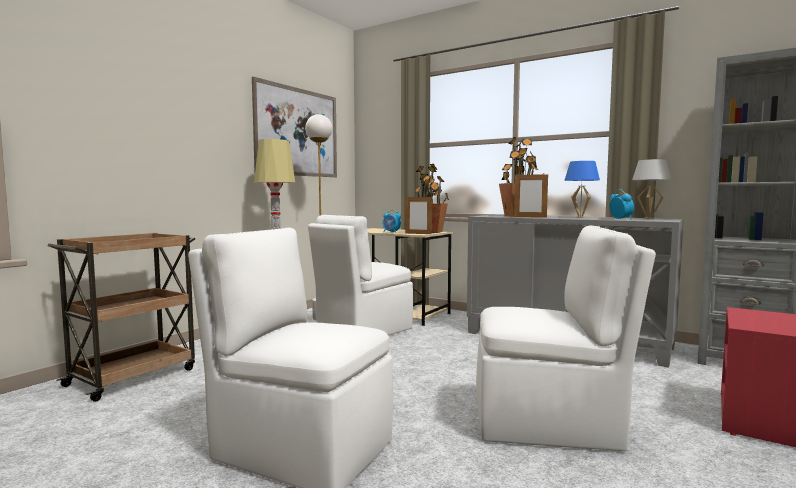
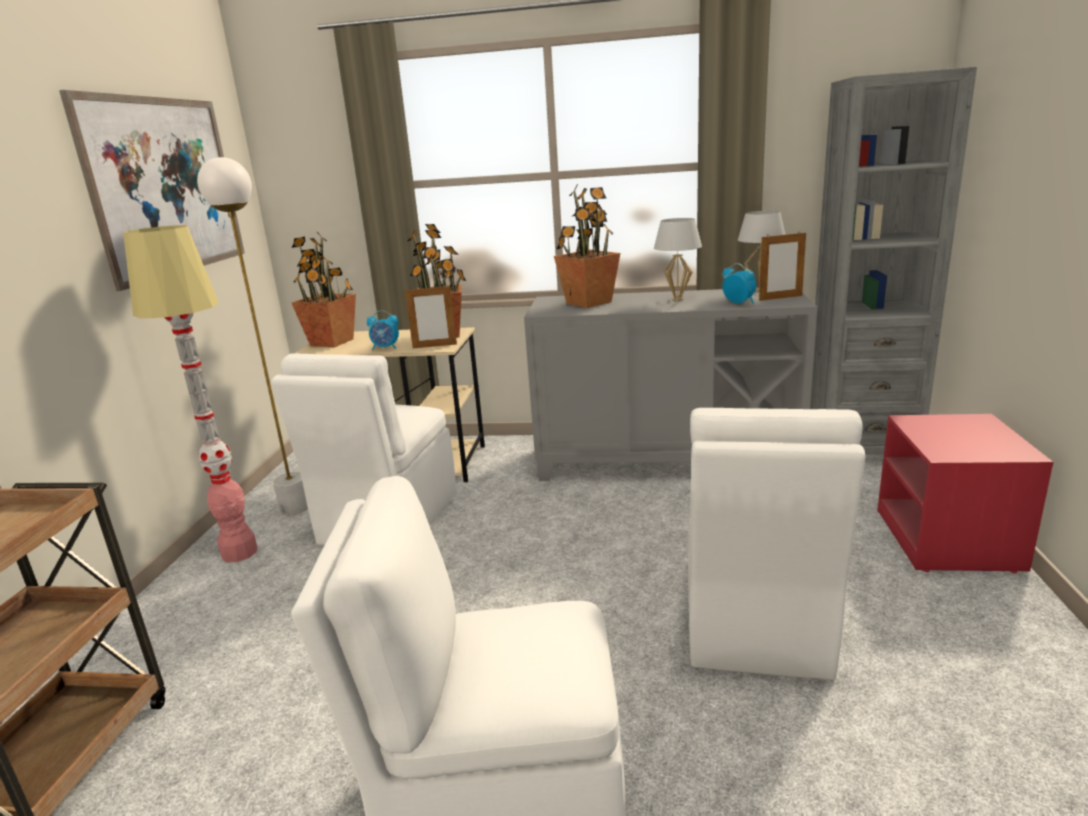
camera: 25 degrees left, 15 degrees up
white chair [476,226,656,451] -> white chair turned 120 degrees clockwise [688,408,865,680]
picture frame [514,173,548,218] -> picture frame moved to [759,232,806,301]
blue table lamp [564,161,600,218] -> white table lamp [654,218,702,301]
none -> potted plant [292,232,356,348]

